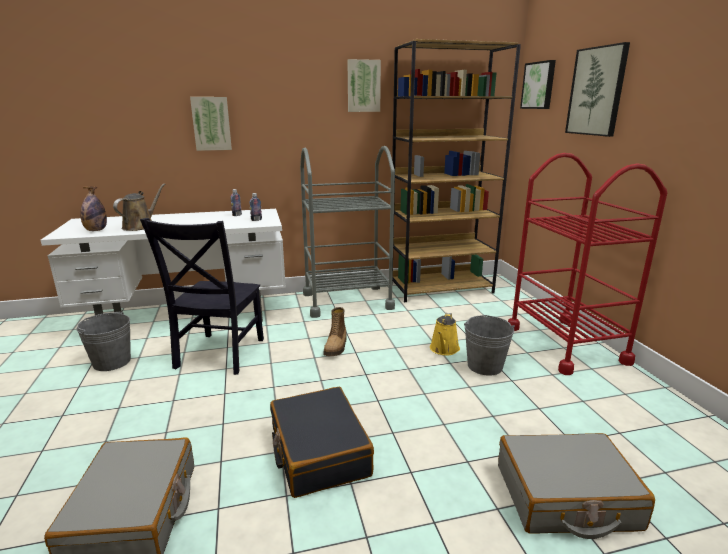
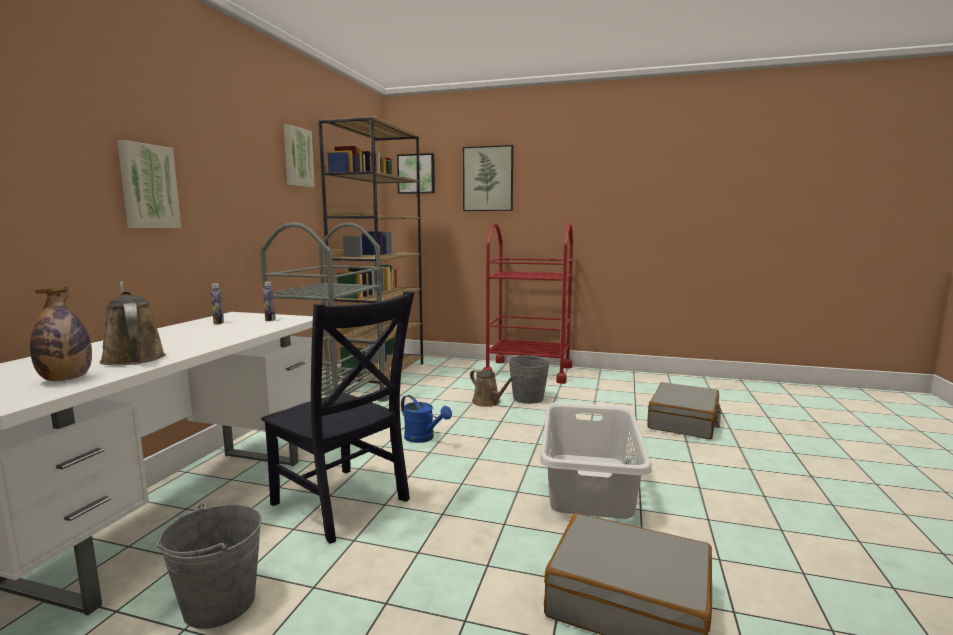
camera: 60 degrees left, 10 degrees down
black suitcase [270,387,374,498] -> grey laundry basket [540,402,652,519]
boot [323,307,347,356] -> blue watering can [401,395,452,443]
yellow watering can [430,313,460,356] -> brown watering can [470,369,516,407]

